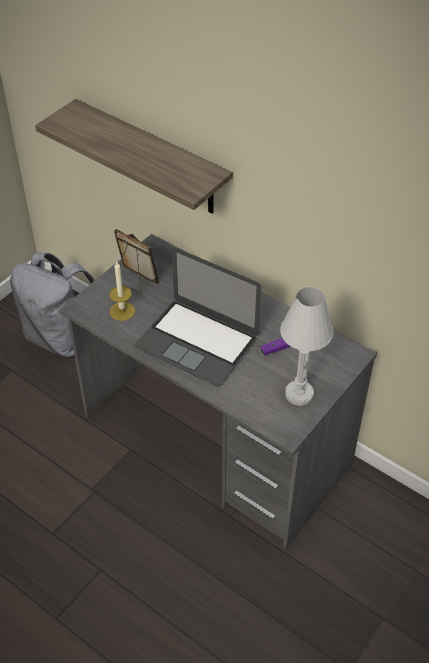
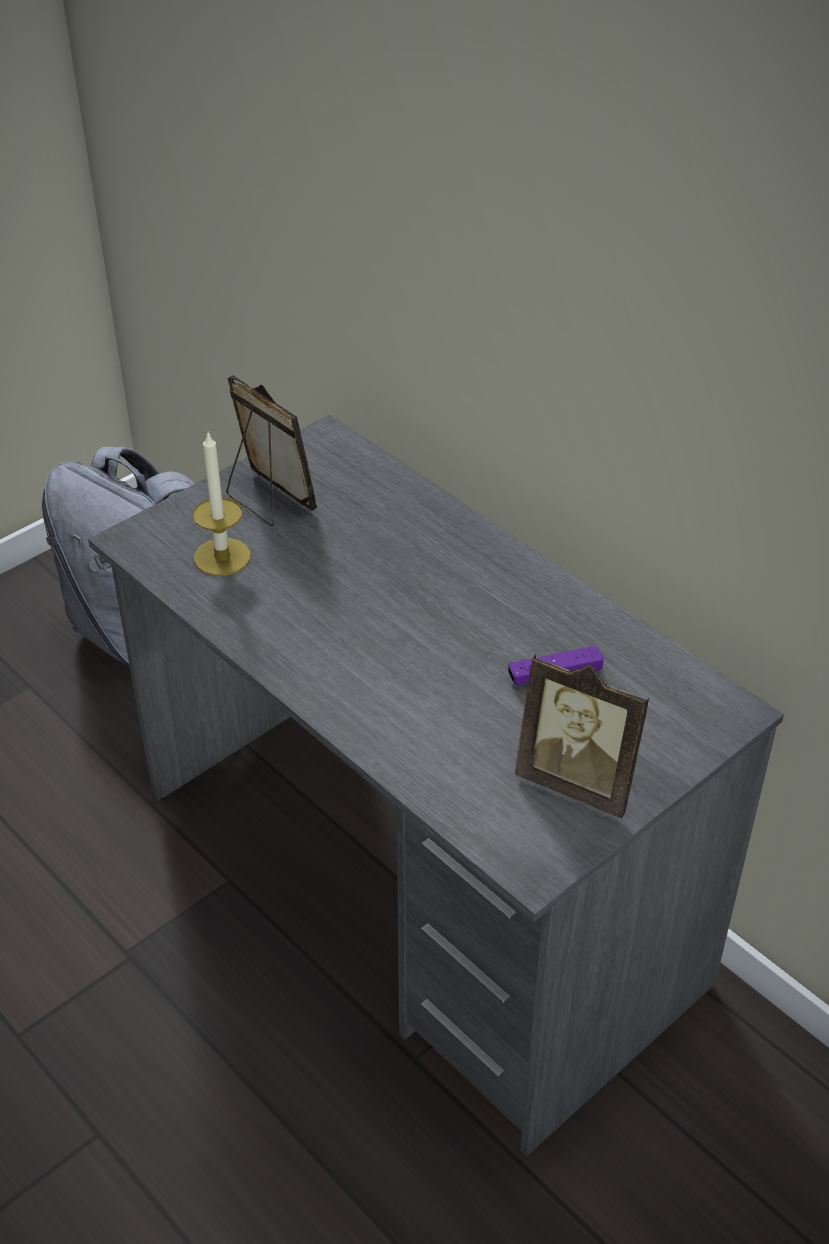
camera: 10 degrees right, 5 degrees down
shelf [35,99,233,214] -> none
laptop [135,248,261,386] -> none
white table lamp [280,287,334,406] -> picture frame [515,654,649,818]

